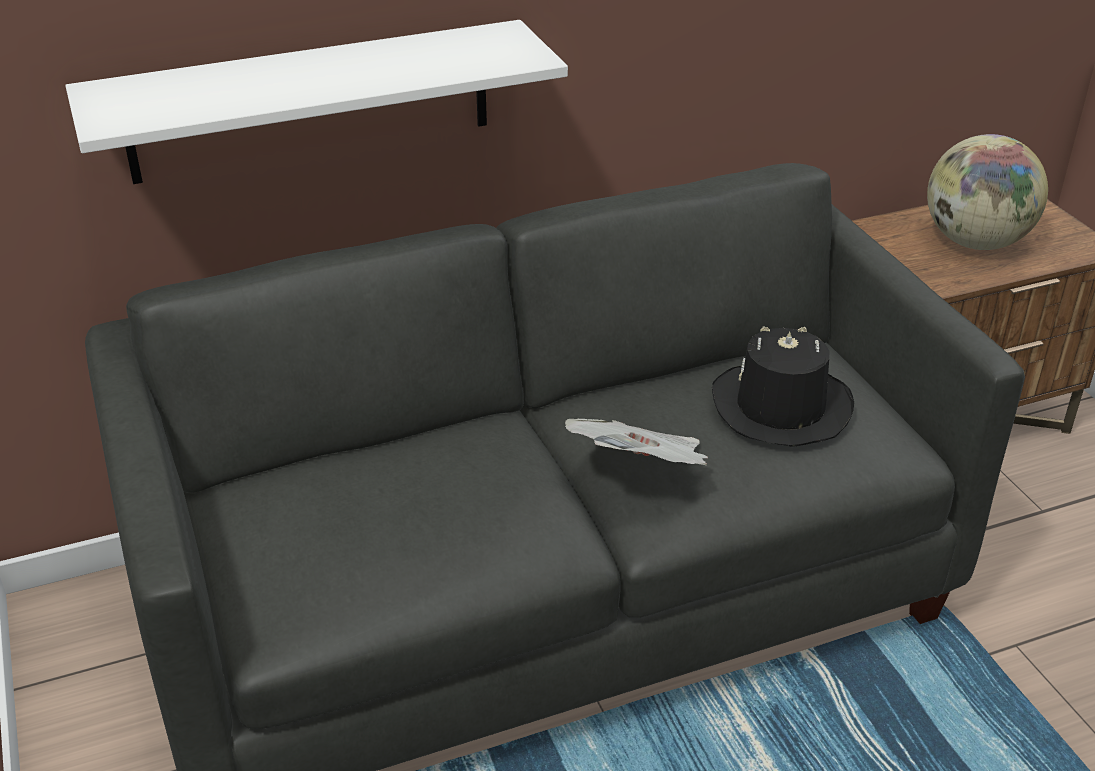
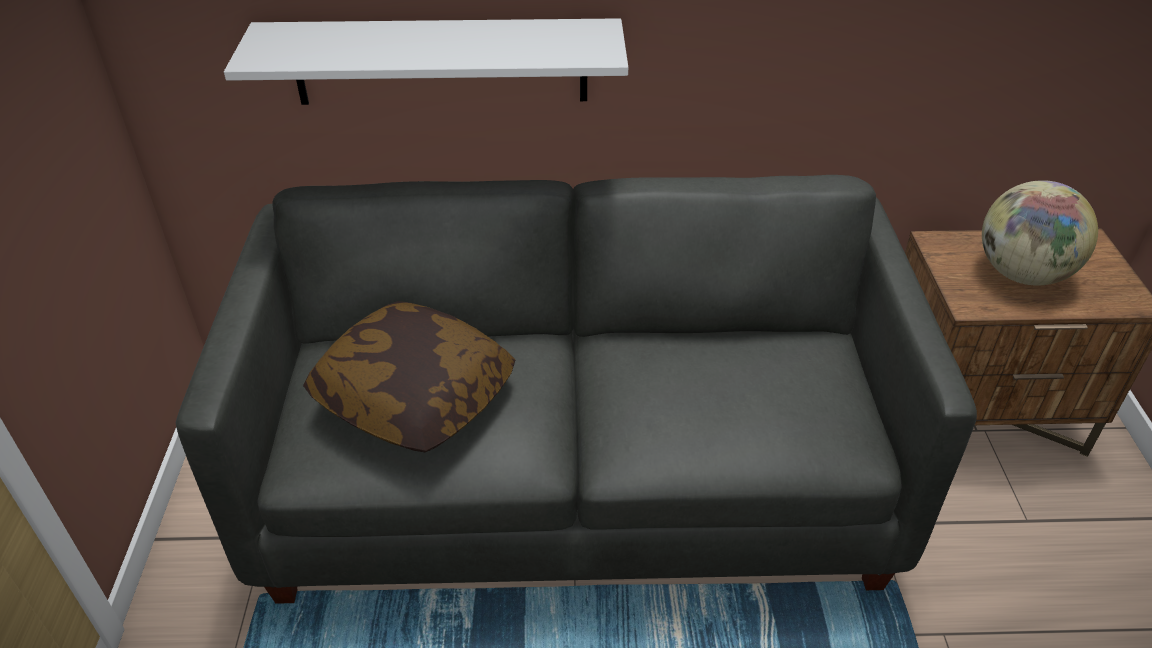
camera: 20 degrees right, 5 degrees up
newspaper [565,419,708,465] -> none
black hat [712,326,854,447] -> none
none -> pillow [303,301,515,452]

